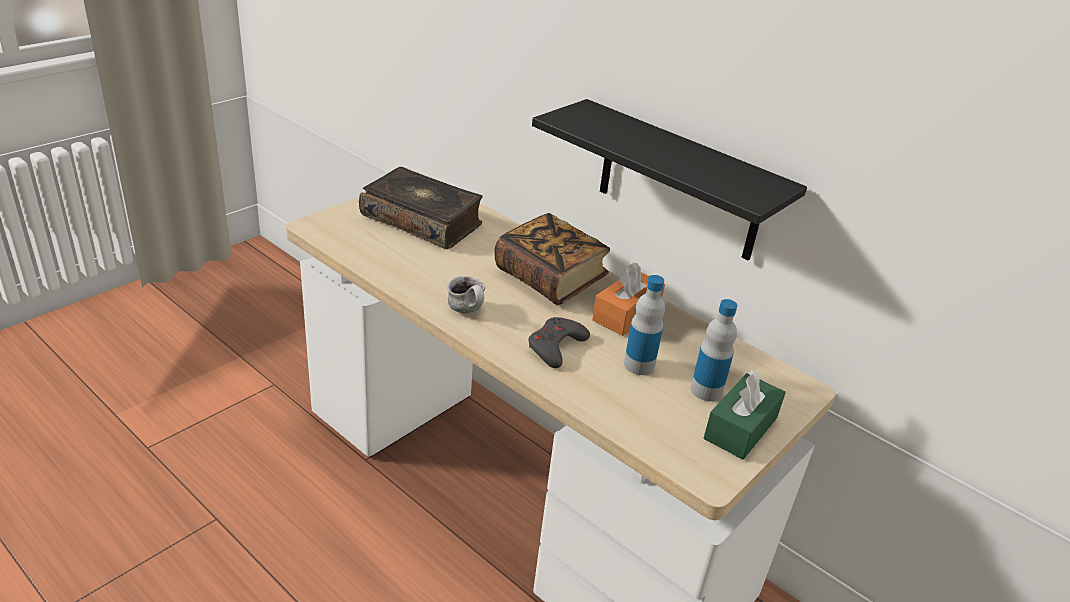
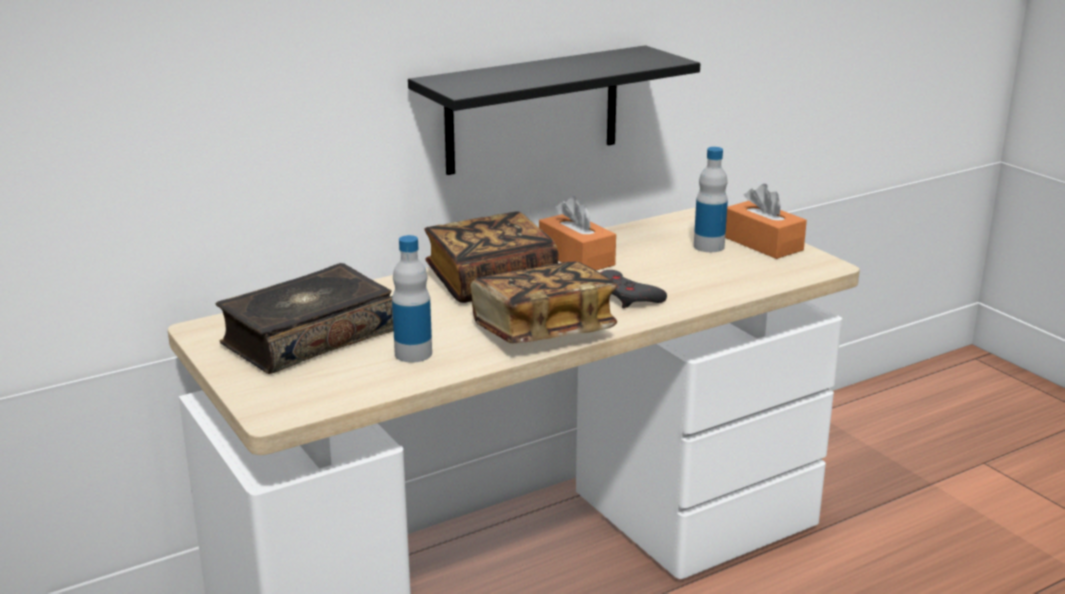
camera: 70 degrees left, 10 degrees down
mug [447,276,485,314] -> book [470,261,617,343]
bottle [624,275,665,375] -> bottle moved to [392,235,432,363]
green tissue box [704,370,786,459] -> orange tissue box [725,184,807,259]

